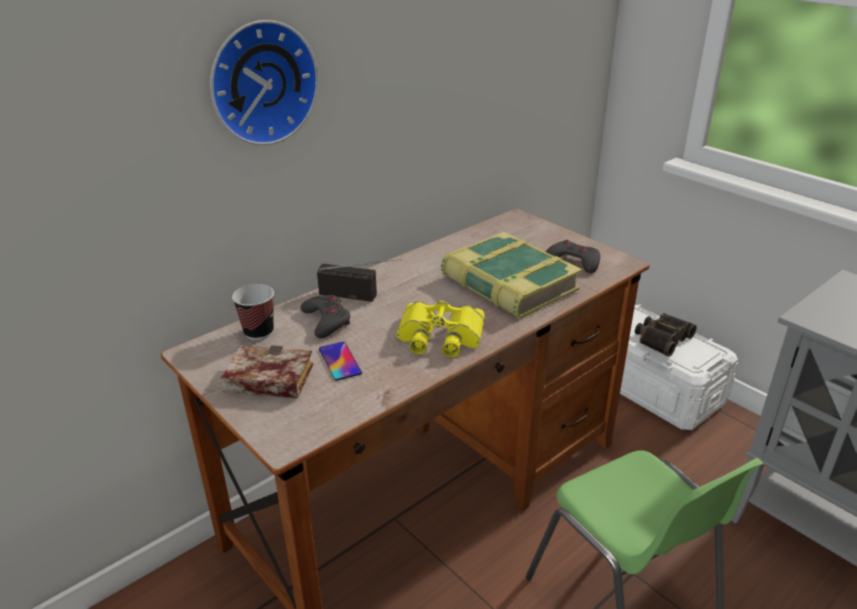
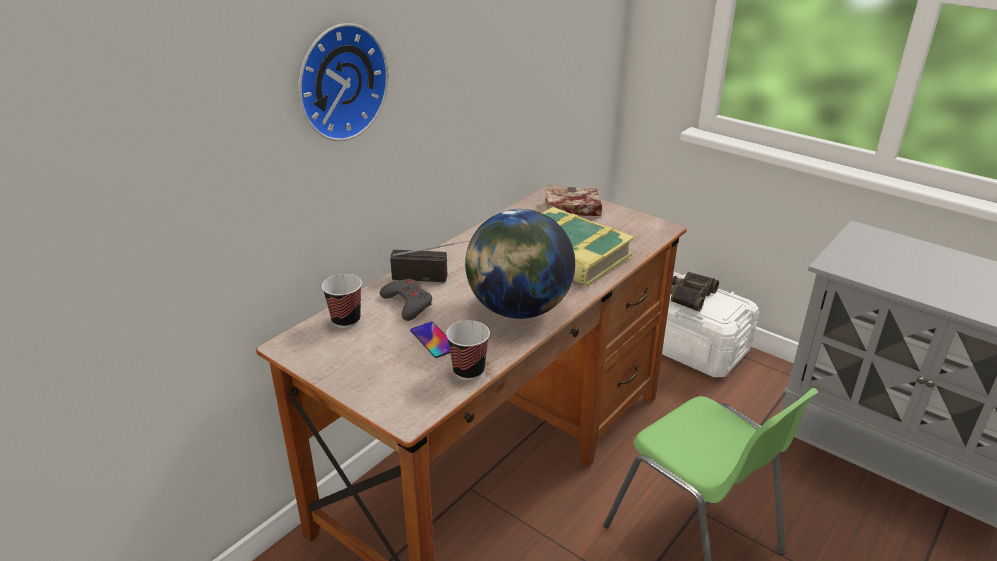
camera: 10 degrees left, 0 degrees up
book [221,345,313,398] -> book moved to [545,187,602,216]
yellow binoculars [396,300,485,358] -> globe [465,209,575,319]
grey game controller [546,240,600,273] -> none
none -> cup [446,320,490,380]

